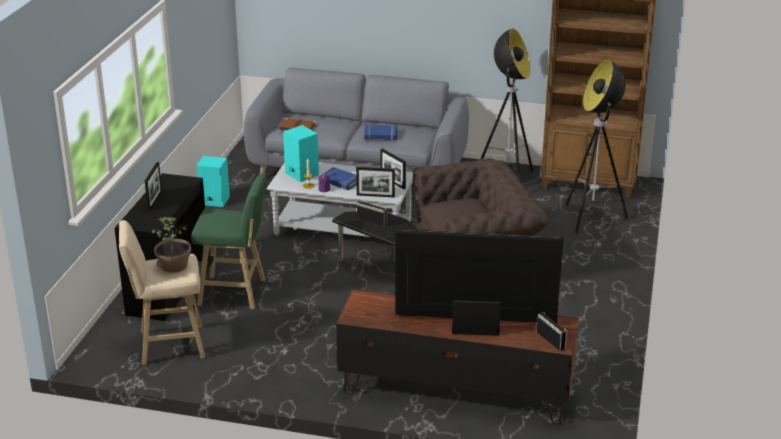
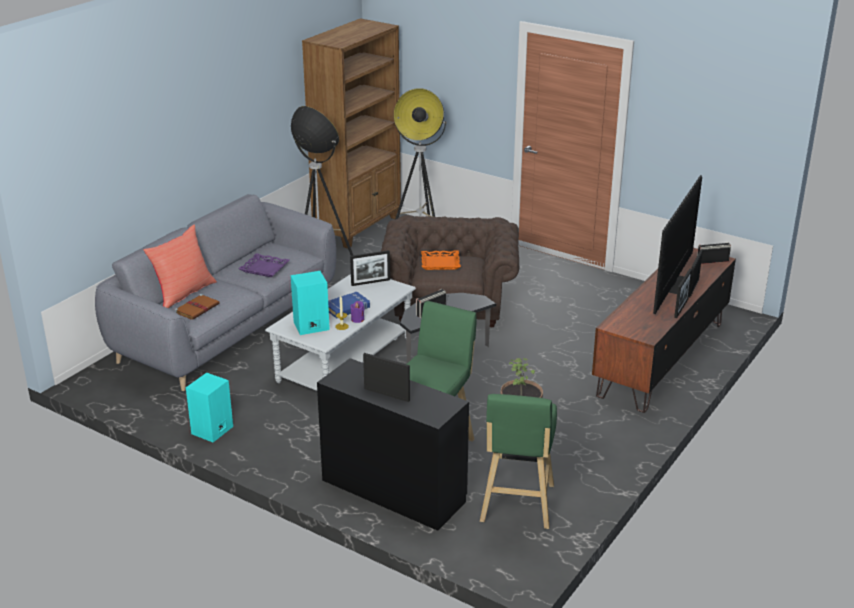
camera: 70 degrees left, 0 degrees up
beige stool [119,220,205,365] -> green stool [480,394,557,529]
picture frame [356,167,395,197] -> picture frame moved to [674,269,692,318]
blue book [364,125,397,140] -> purple tray [238,253,290,277]
none -> red pillow [143,224,217,308]
none -> orange tray [421,251,461,270]

